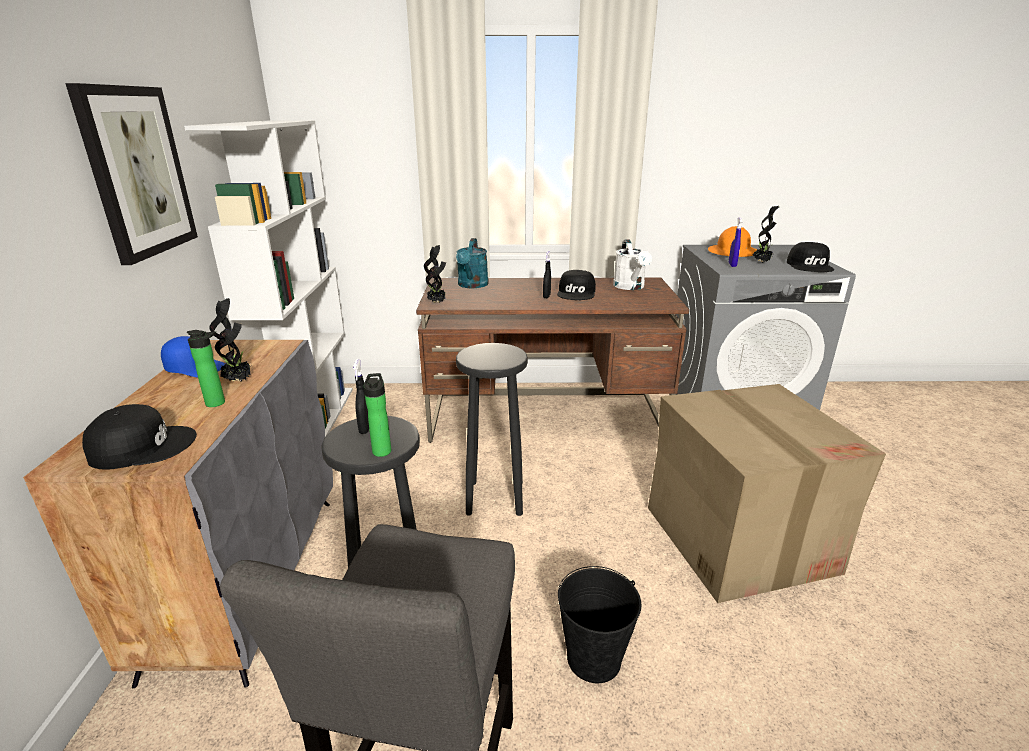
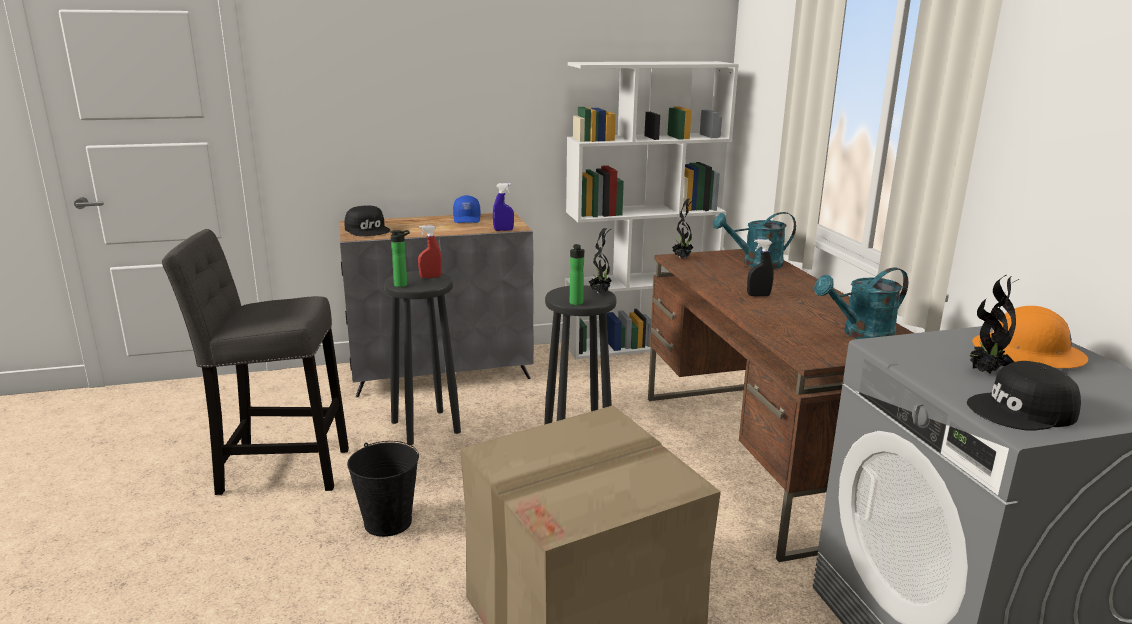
camera: 75 degrees right, 5 degrees down
picture [65,83,198,265] -> none
bottle [187,330,225,407] -> bottle moved to [570,244,584,305]
potted plant [209,298,252,382] -> potted plant moved to [589,228,612,294]
black spray bottle [353,359,369,434] -> red spray bottle [418,225,442,278]
black cap [557,270,596,300] -> none
white watering can [613,239,652,290] -> turquoise watering can [814,267,908,339]
blue spray bottle [729,217,742,267] -> blue spray bottle moved to [493,183,514,231]

